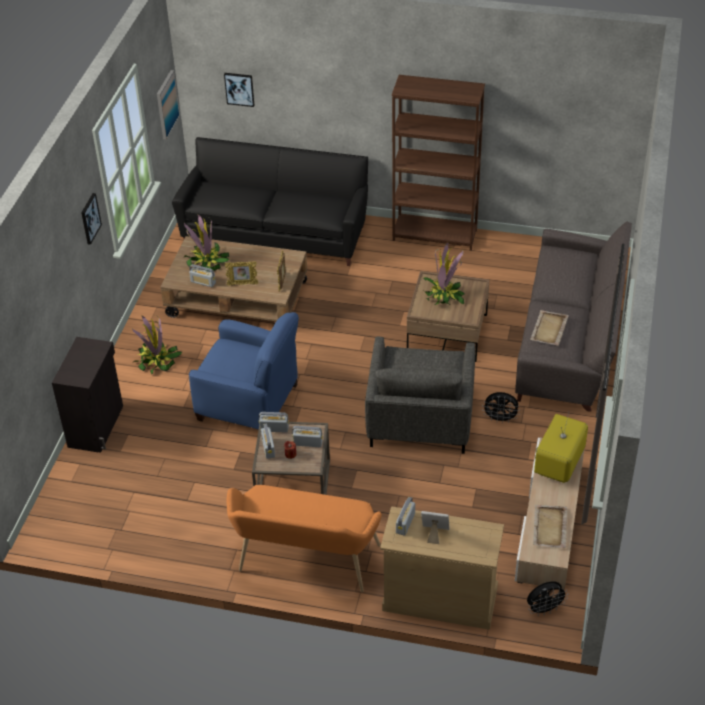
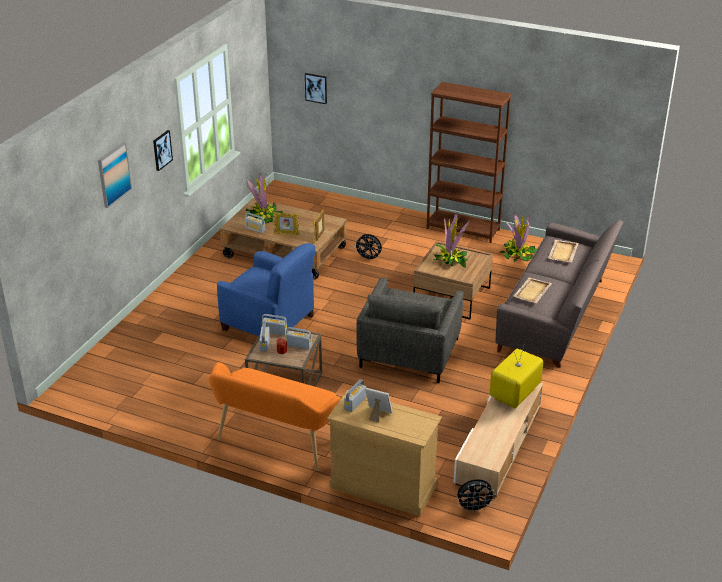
camera: 10 degrees right, 10 degrees down
black cabinet [52,337,123,453] -> none
potted plant [132,315,182,375] -> potted plant moved to [499,213,537,262]
picture [157,70,180,140] -> picture moved to [98,142,132,208]
black sofa [172,137,368,266] -> none
black fan [482,392,520,423] -> black fan moved to [354,234,382,261]
beige tray [533,505,567,548] -> beige tray moved to [548,240,579,263]

